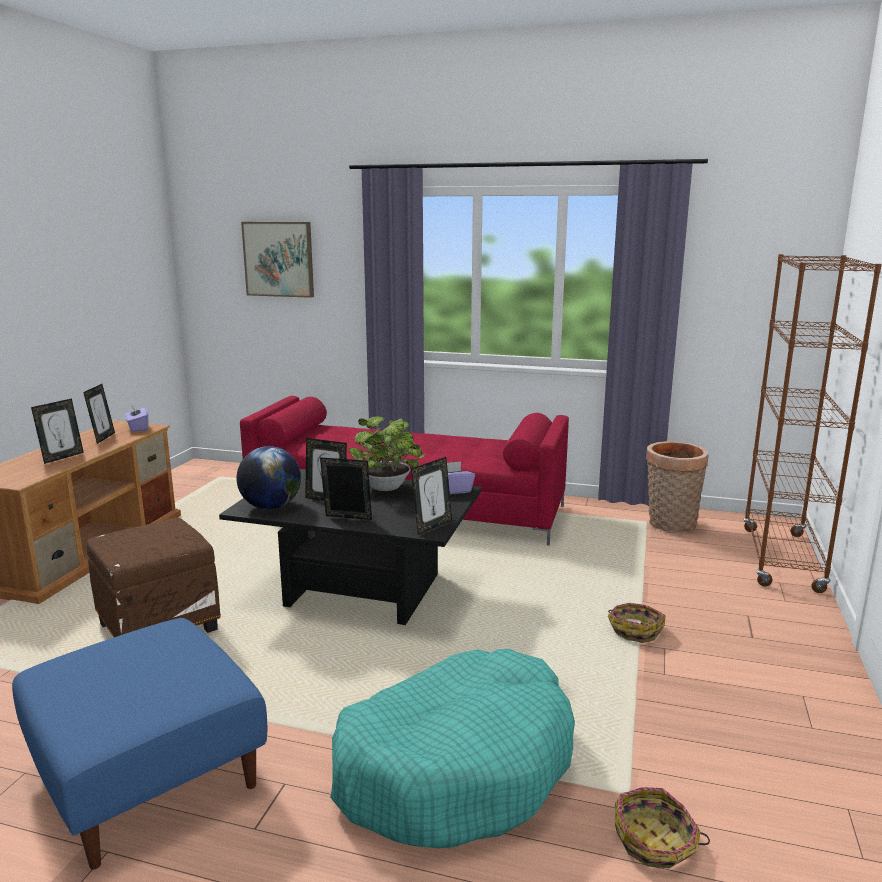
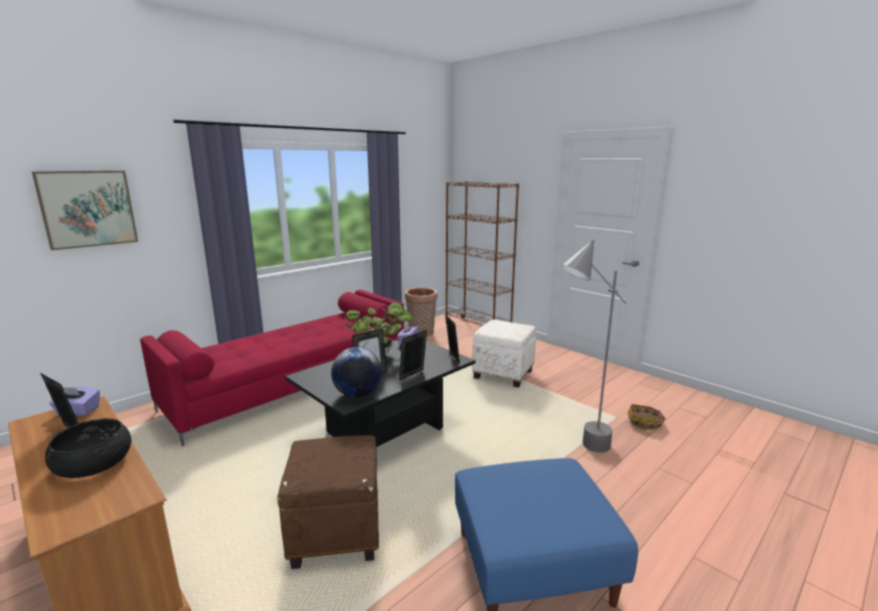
camera: 60 degrees left, 0 degrees up
picture frame [31,398,84,464] -> black bowl [45,418,131,478]
turquoise dog bed [330,649,575,848] -> grey floor lamp [561,240,626,453]
basket [608,603,665,643] -> white ottoman [472,320,536,388]

